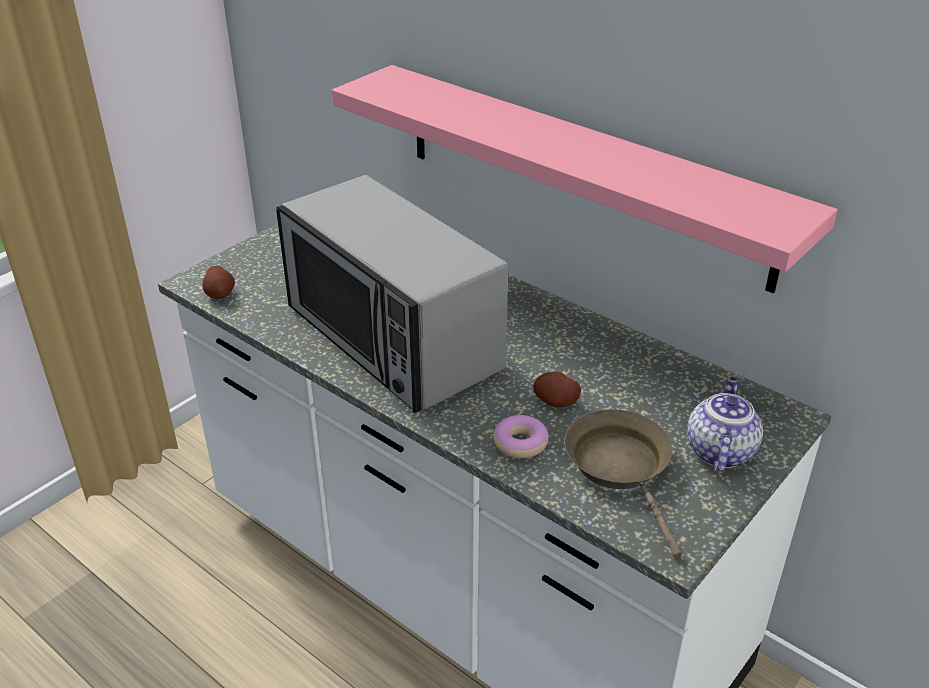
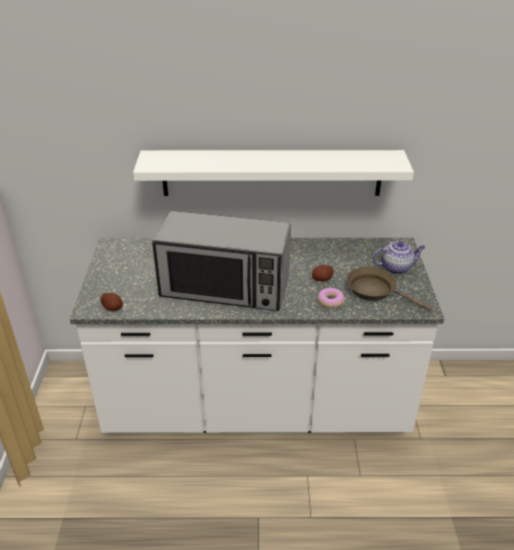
camera: 40 degrees left, 0 degrees up
pink shelf [332,65,838,293] -> white shelf [133,150,414,196]
teapot [687,376,763,473] -> teapot turned 105 degrees clockwise [372,241,425,274]

